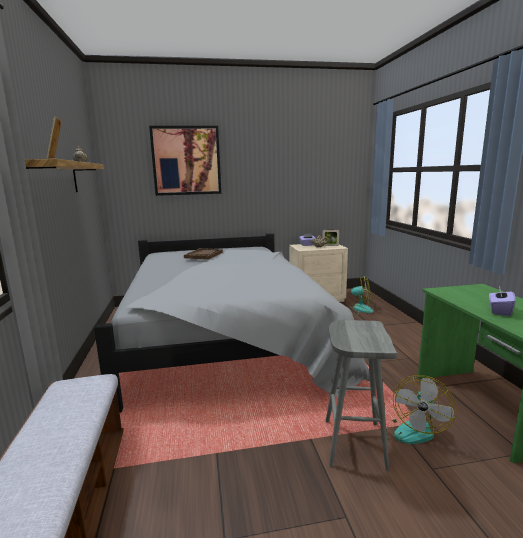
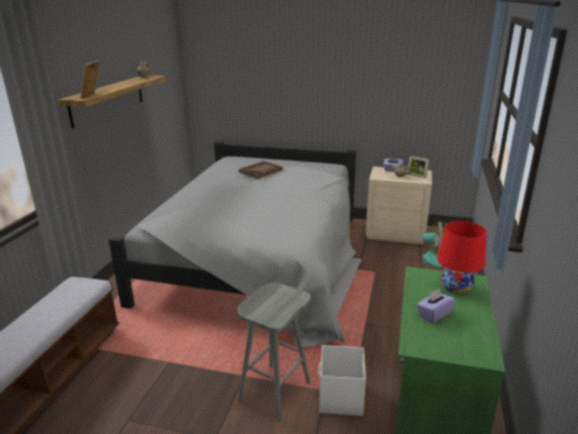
camera: 25 degrees right, 10 degrees up
picture [149,126,221,196] -> none
fan [392,375,457,444] -> white storage box [318,345,366,416]
none -> red table lamp [437,221,487,295]

